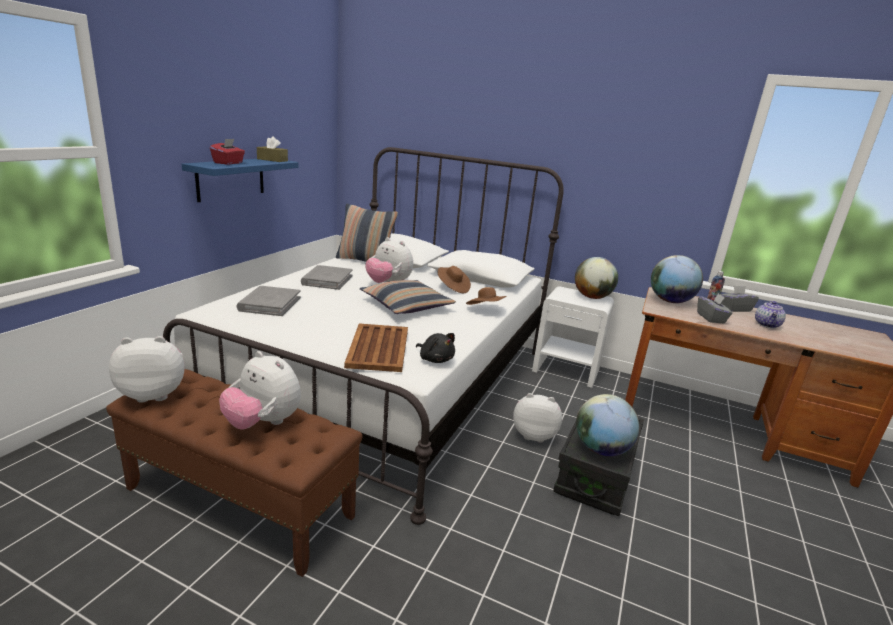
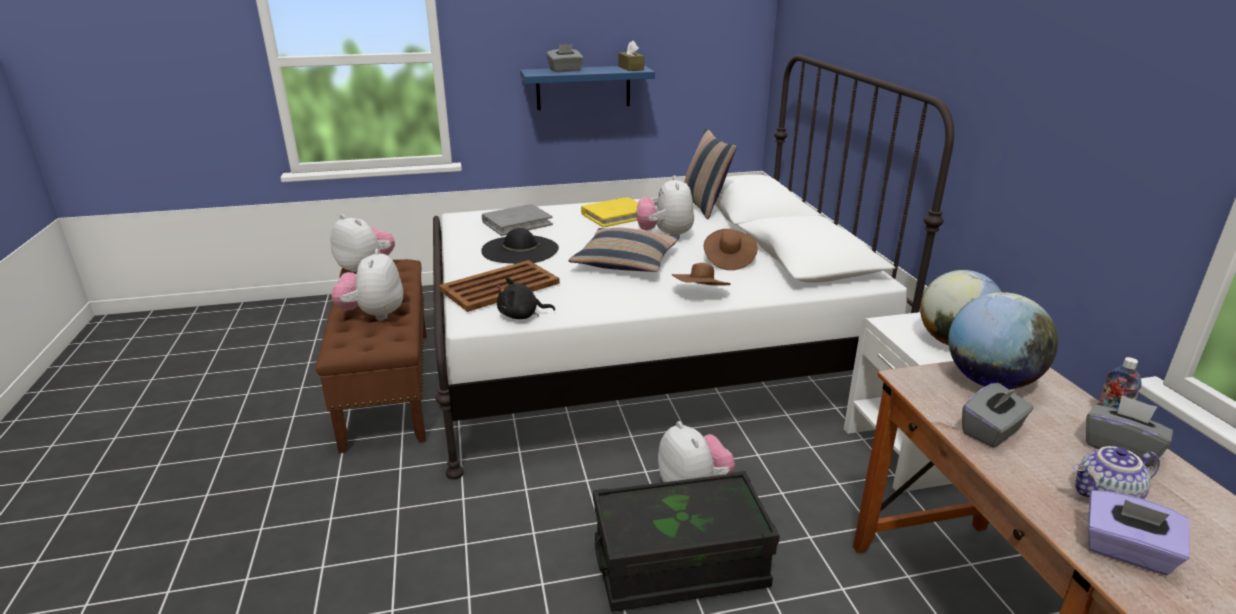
camera: 55 degrees right, 5 degrees up
red tissue box [210,139,245,165] -> grey tissue box [546,44,583,72]
grey book [301,265,353,290] -> yellow book [581,197,638,228]
black plush toy [416,333,455,363] -> black plush toy turned 75 degrees clockwise [497,277,555,320]
globe [576,394,640,456] -> none
none -> black hat [481,228,559,264]
none -> purple tissue box [1088,490,1190,575]

